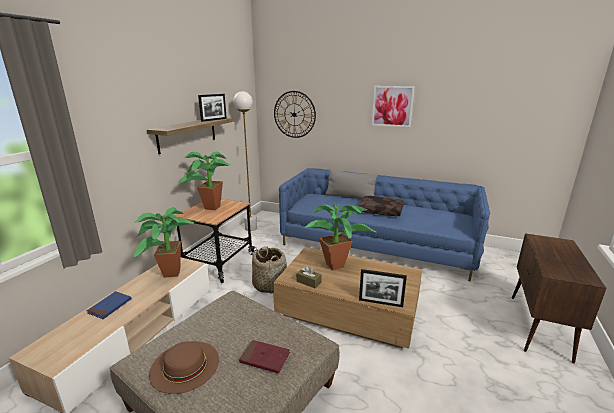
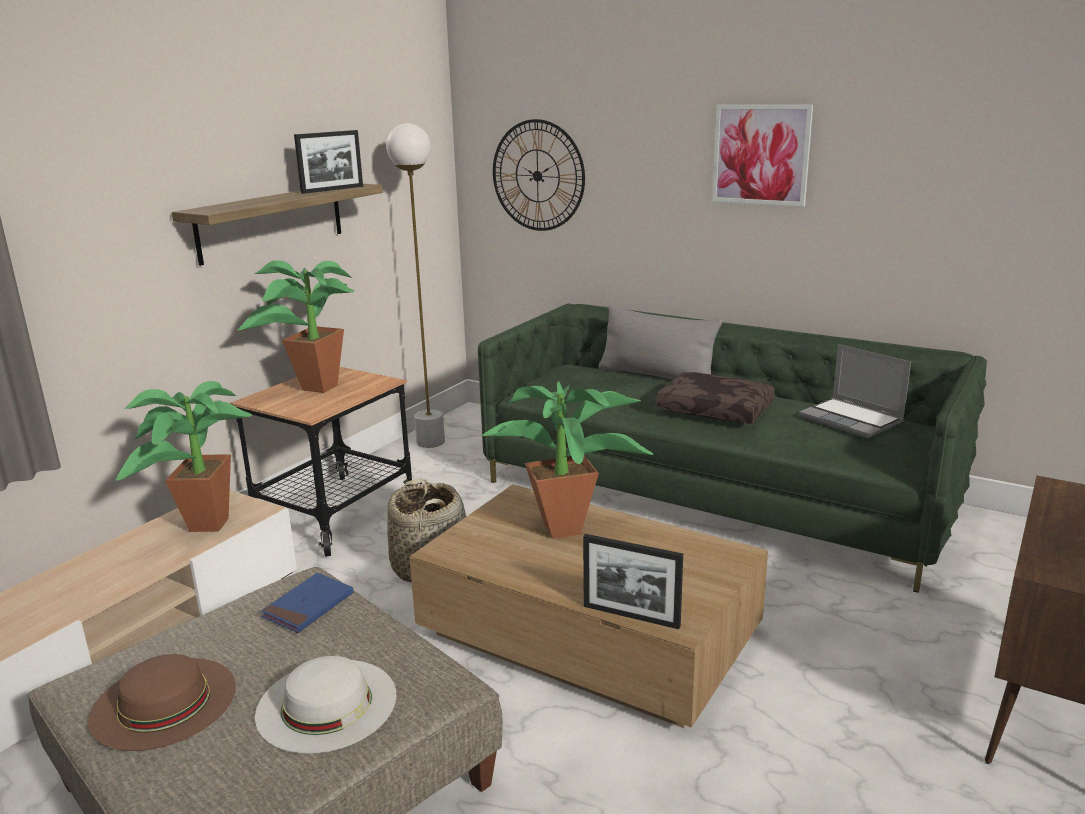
camera: 10 degrees right, 0 degrees up
blue book [87,291,132,319] -> blue book moved to [261,573,354,633]
red book [239,340,290,374] -> white hat [255,656,396,754]
blue sofa [279,168,490,281] -> green sofa [478,304,987,593]
brown tissue box [296,266,322,288] -> none
none -> laptop [799,344,911,438]

